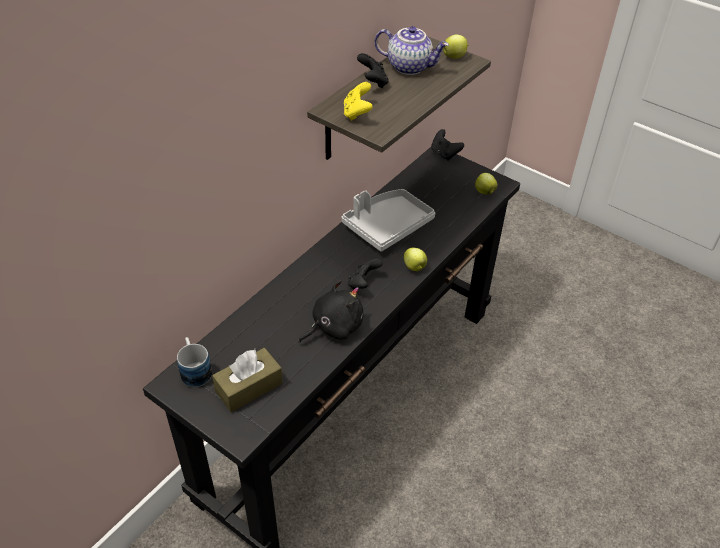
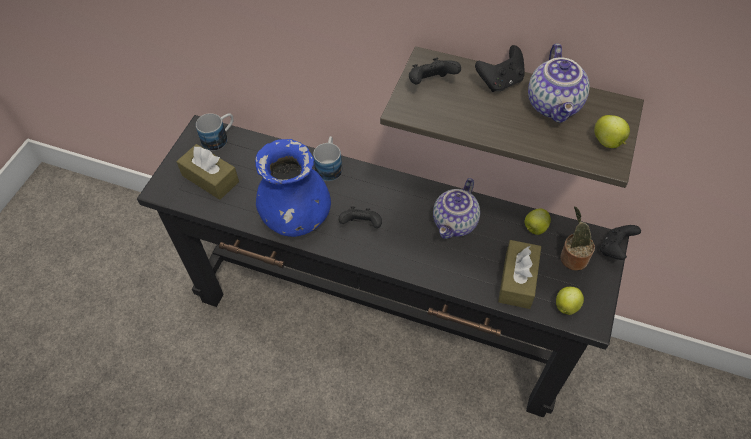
camera: 75 degrees right, 10 degrees up
black plush toy [299,280,364,343] -> blue vase [255,139,331,237]
grey tray [342,189,436,252] -> teapot [433,178,480,239]
yellow game controller [344,82,373,121] -> black game controller [409,58,461,84]
apple [404,247,427,271] -> apple moved to [525,208,551,235]
none -> mug [313,136,342,181]
none -> brown tissue box [498,240,541,309]
none -> potted plant [560,206,595,270]

